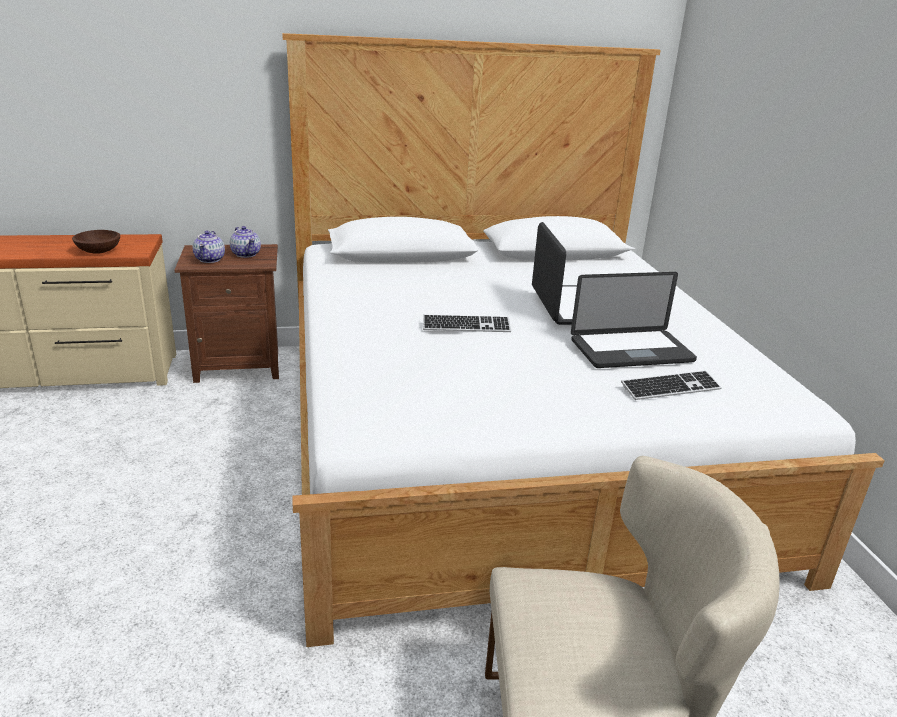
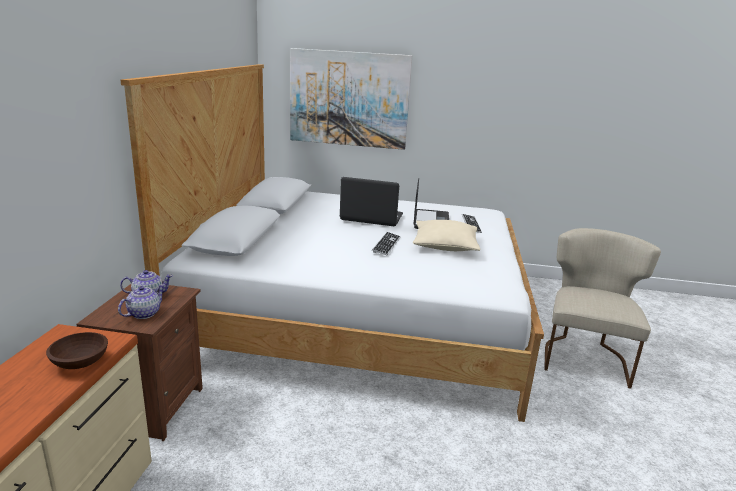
camera: 70 degrees left, 5 degrees down
teapot [193,231,225,263] -> teapot turned 75 degrees counterclockwise [118,284,165,319]
none -> picture [290,48,412,150]
none -> beige pillow [413,220,480,251]

